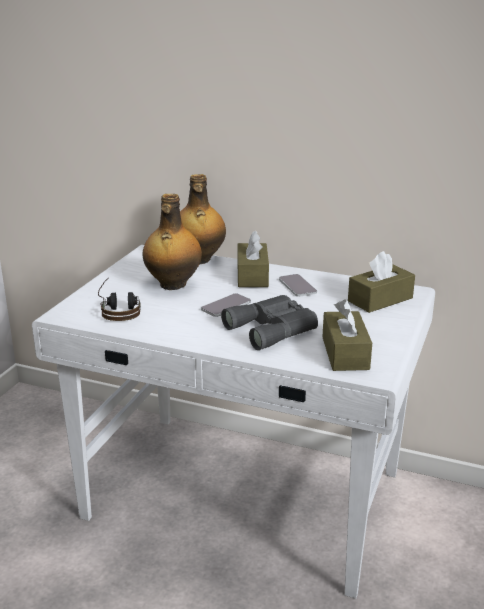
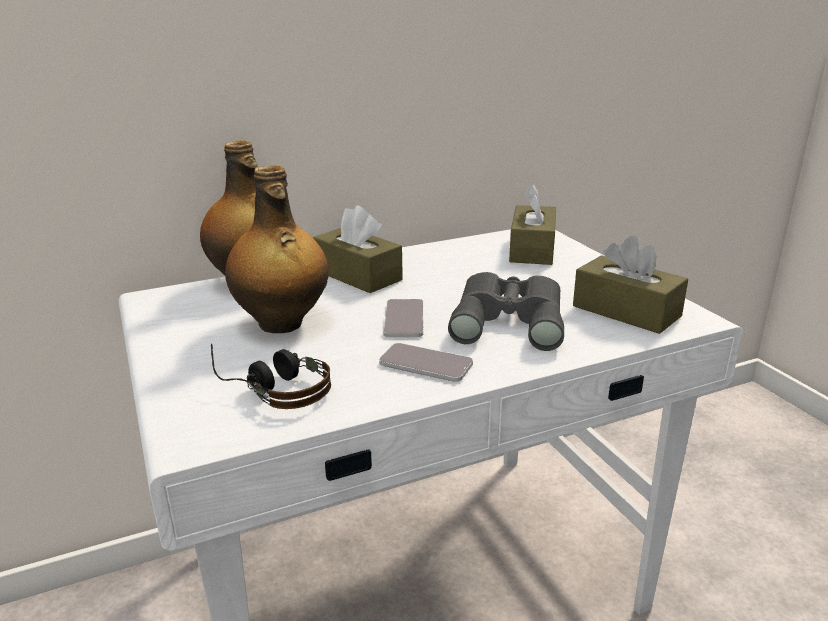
camera: 45 degrees left, 0 degrees up
phone [279,274,317,297] -> phone moved to [379,343,473,382]

